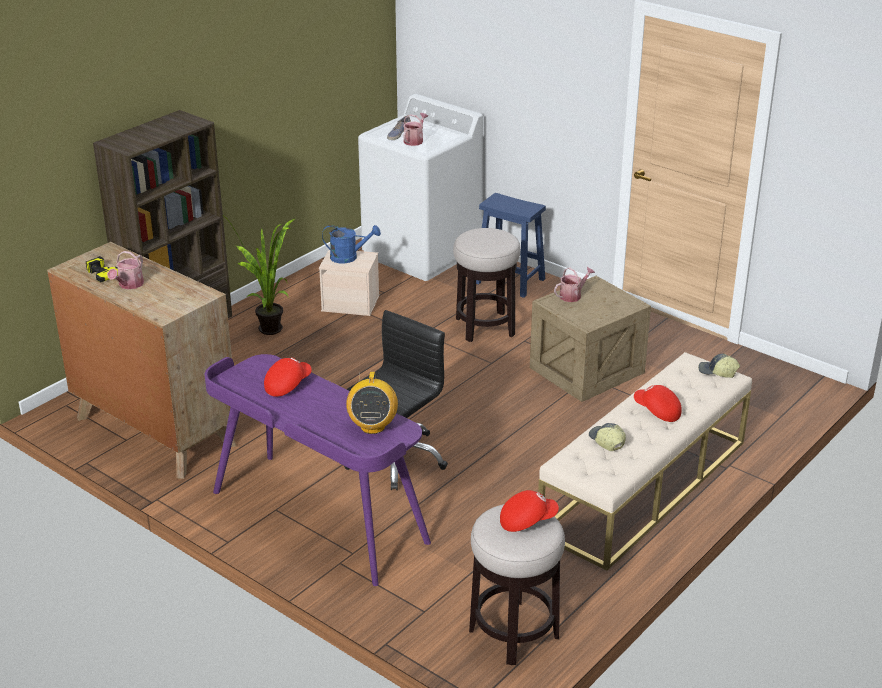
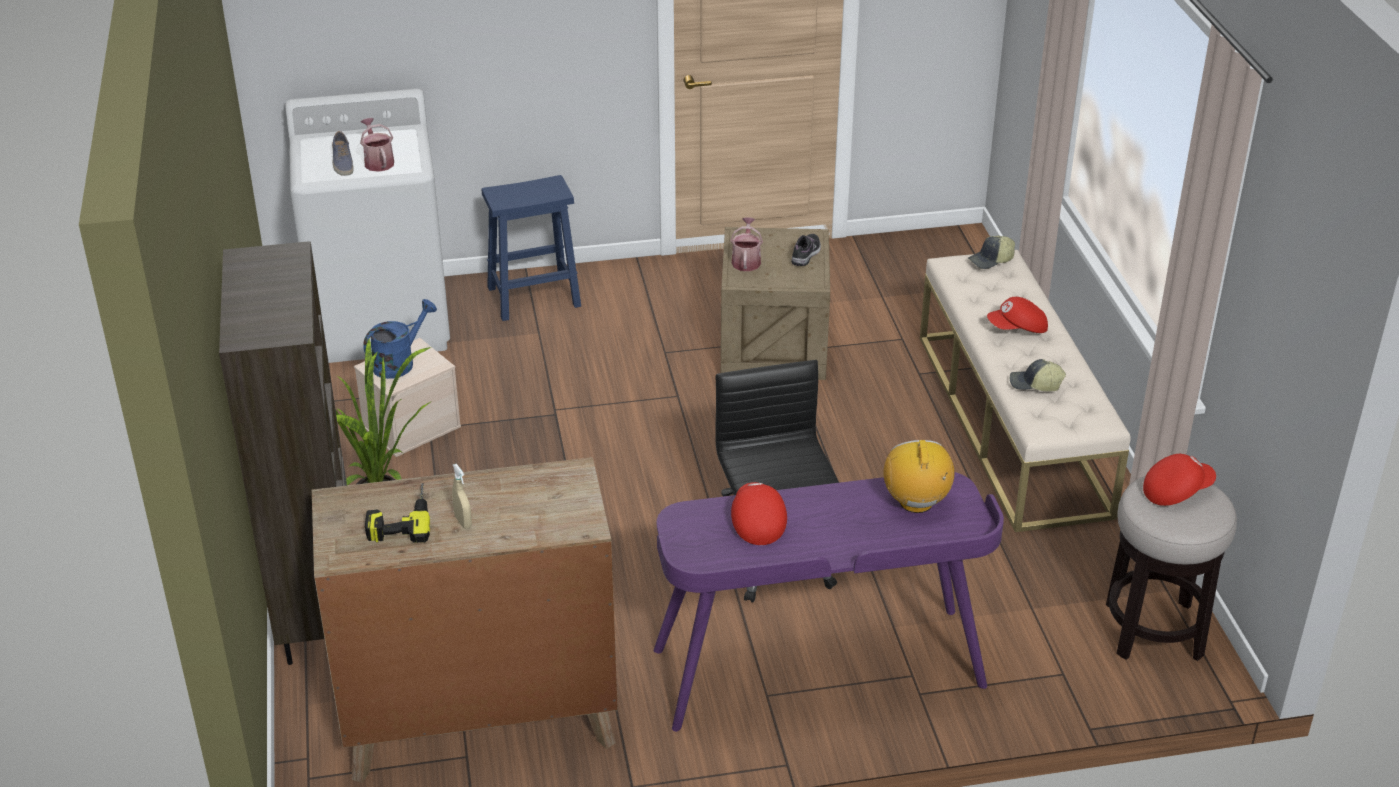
camera: 50 degrees left, 5 degrees up
watering can [107,251,144,290] -> beige spray bottle [452,464,472,529]
radio [346,372,398,434] -> radio turned 135 degrees counterclockwise [884,440,954,513]
stool [453,228,521,342] -> none
red cap [500,490,559,532] -> red cap turned 45 degrees clockwise [1143,454,1216,506]
none -> shoe [791,234,821,266]

